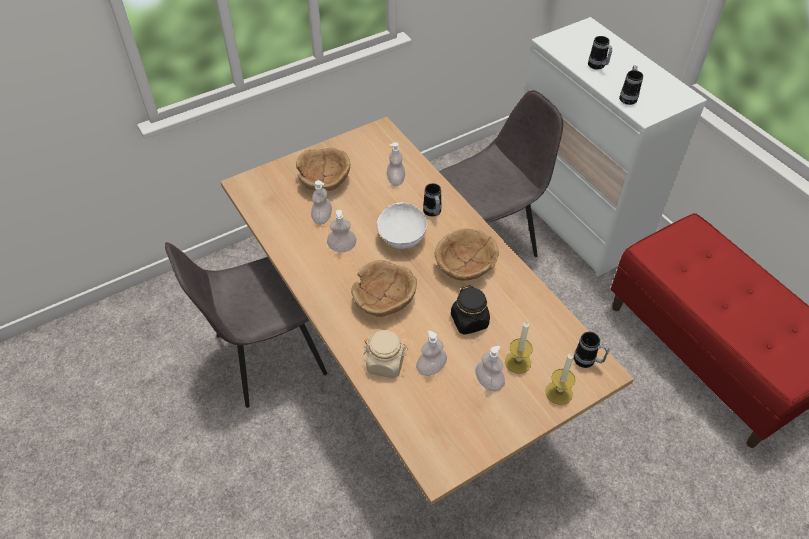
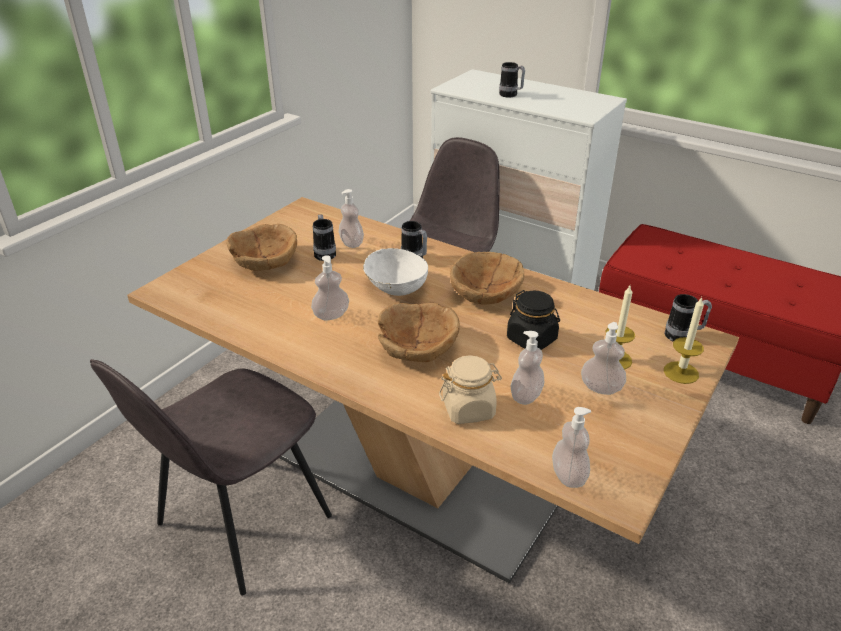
camera: 25 degrees left, 15 degrees down
soap dispenser [311,180,332,225] -> soap dispenser moved to [552,407,591,488]
mug [619,65,643,105] -> mug moved to [313,214,336,261]

